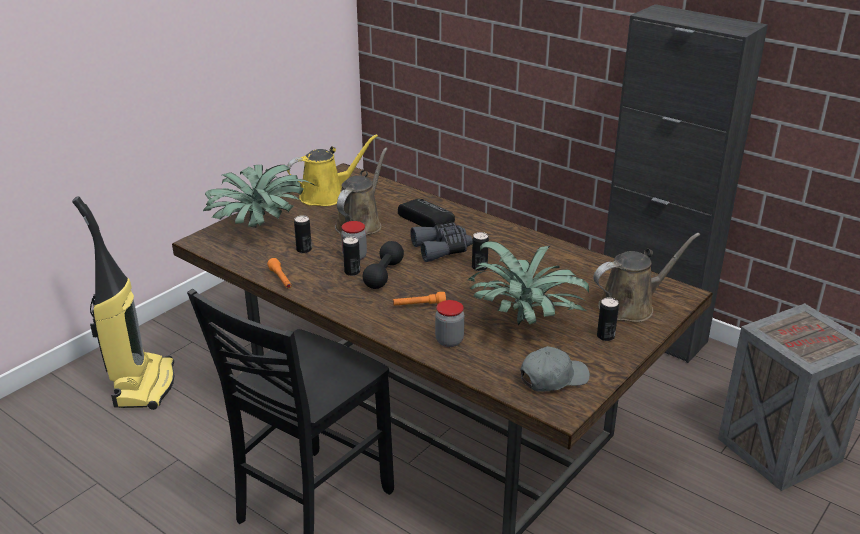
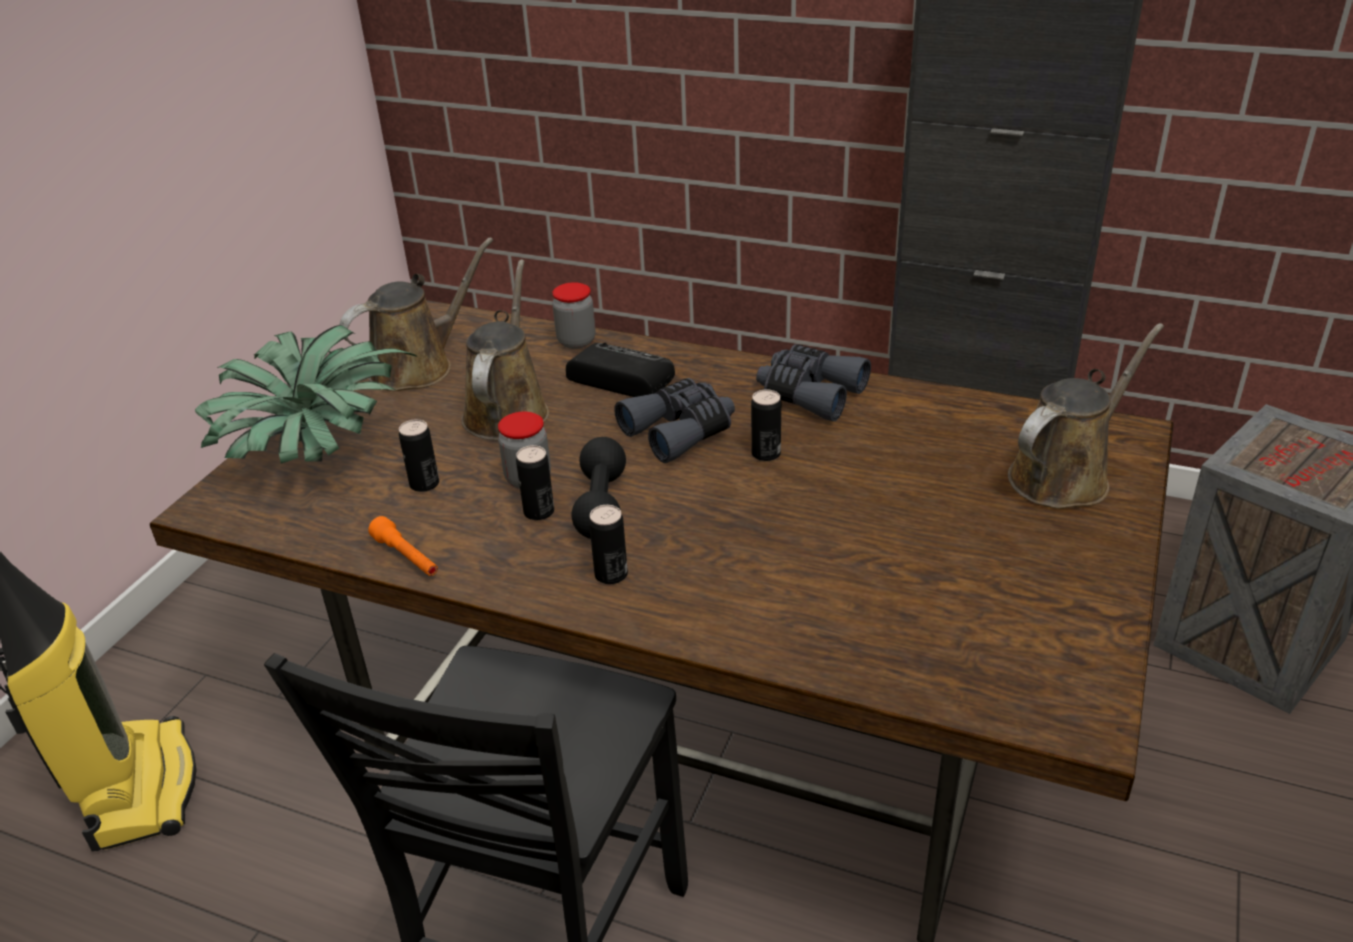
camera: 15 degrees left, 5 degrees up
yellow watering can [287,134,378,206] -> brown watering can [339,237,493,391]
orange flashlight [393,292,446,306] -> none
jar [435,300,464,347] -> jar moved to [552,282,595,349]
potted plant [468,241,589,325] -> none
grey cap [520,346,590,391] -> none
can [597,298,619,341] -> can moved to [589,505,628,584]
none -> grey binoculars [756,344,871,421]

